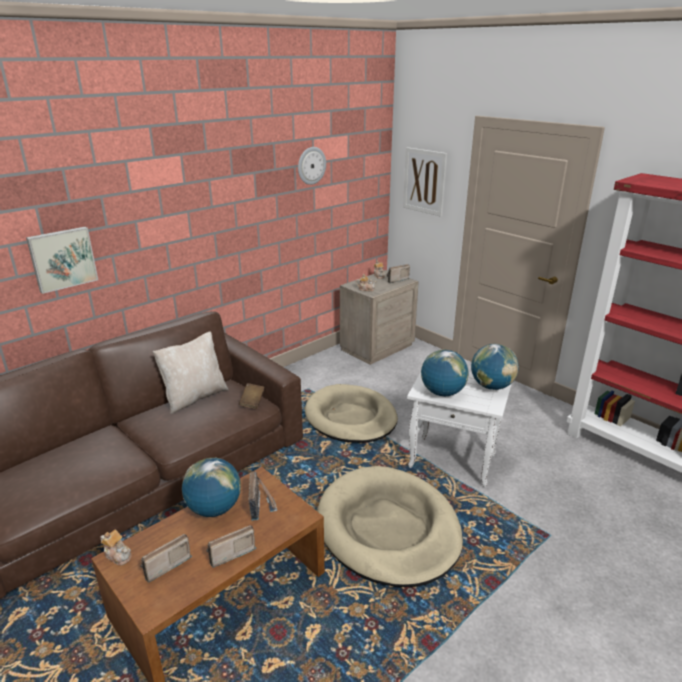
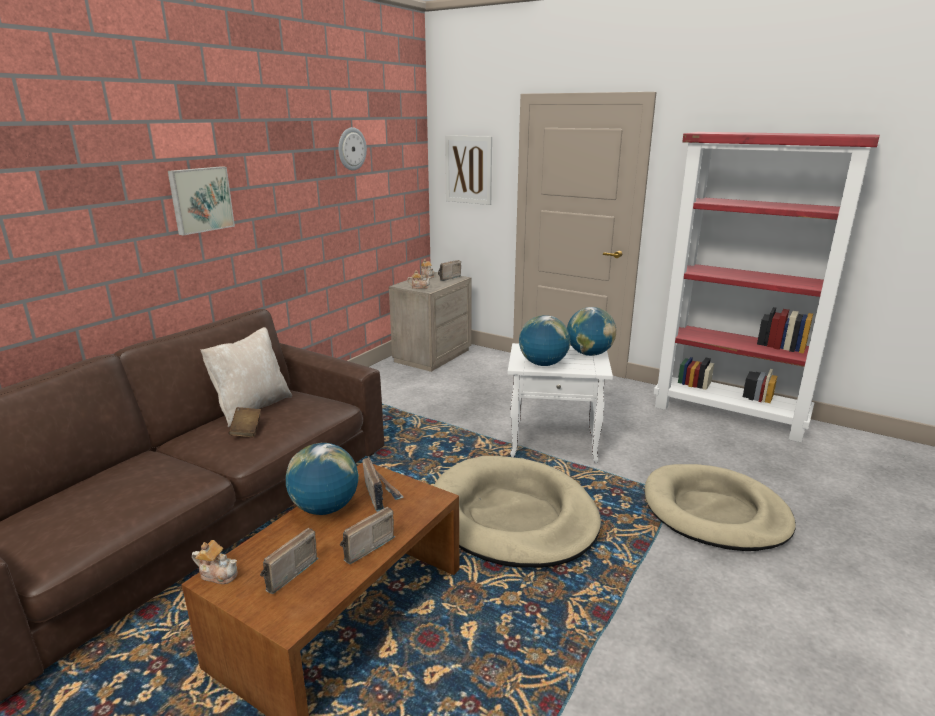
camera: 15 degrees left, 5 degrees down
picture [26,227,98,294] -> picture moved to [168,166,235,235]
brown book [239,383,264,409] -> brown book moved to [229,407,261,437]
beige dog bed [305,384,398,443] -> beige dog bed moved to [645,464,796,551]

